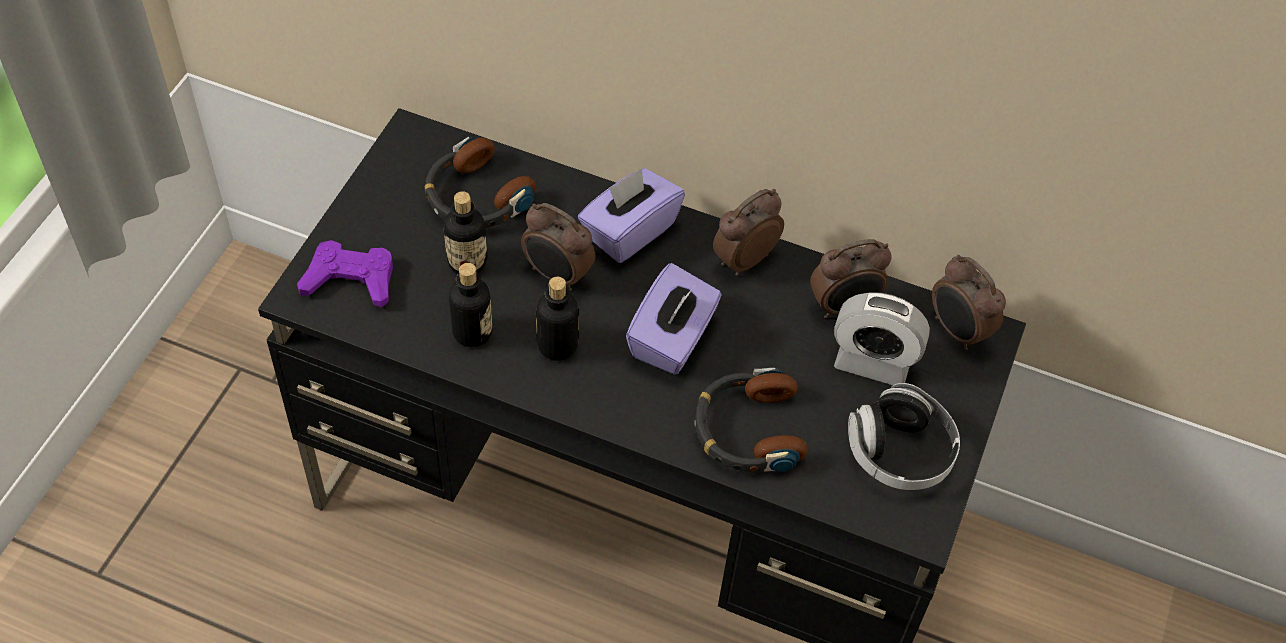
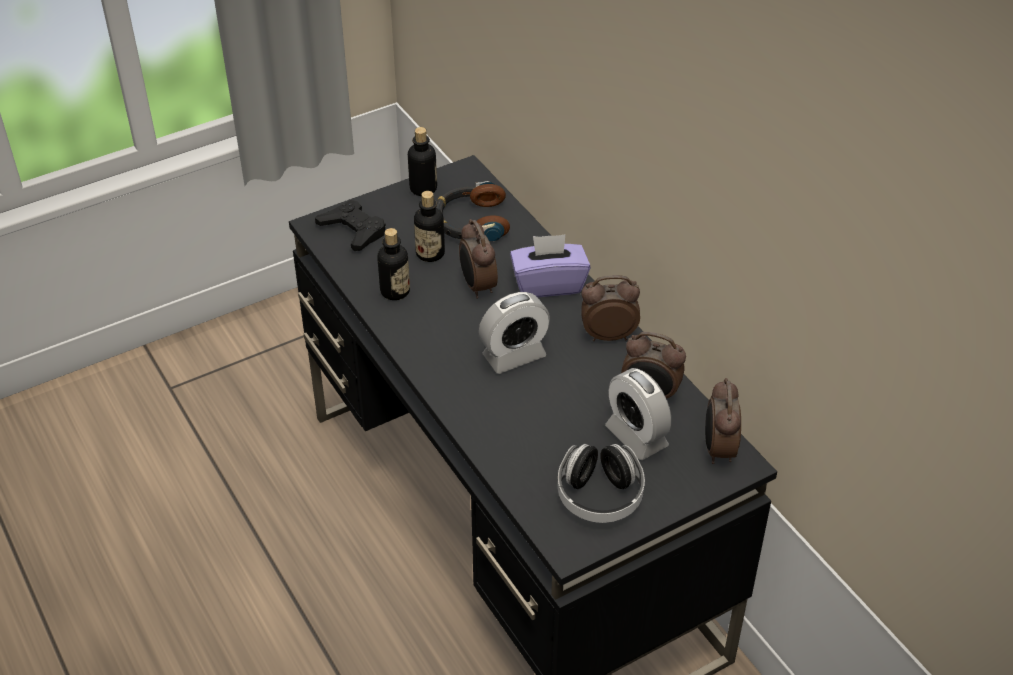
camera: 40 degrees right, 10 degrees down
purple game controller [297,240,393,307] -> black game controller [315,200,386,251]
bottle [536,277,579,361] -> bottle moved to [408,127,437,196]
purple tissue box [626,263,722,375] -> alarm clock [479,292,550,374]
headphones [694,368,808,472] -> none

